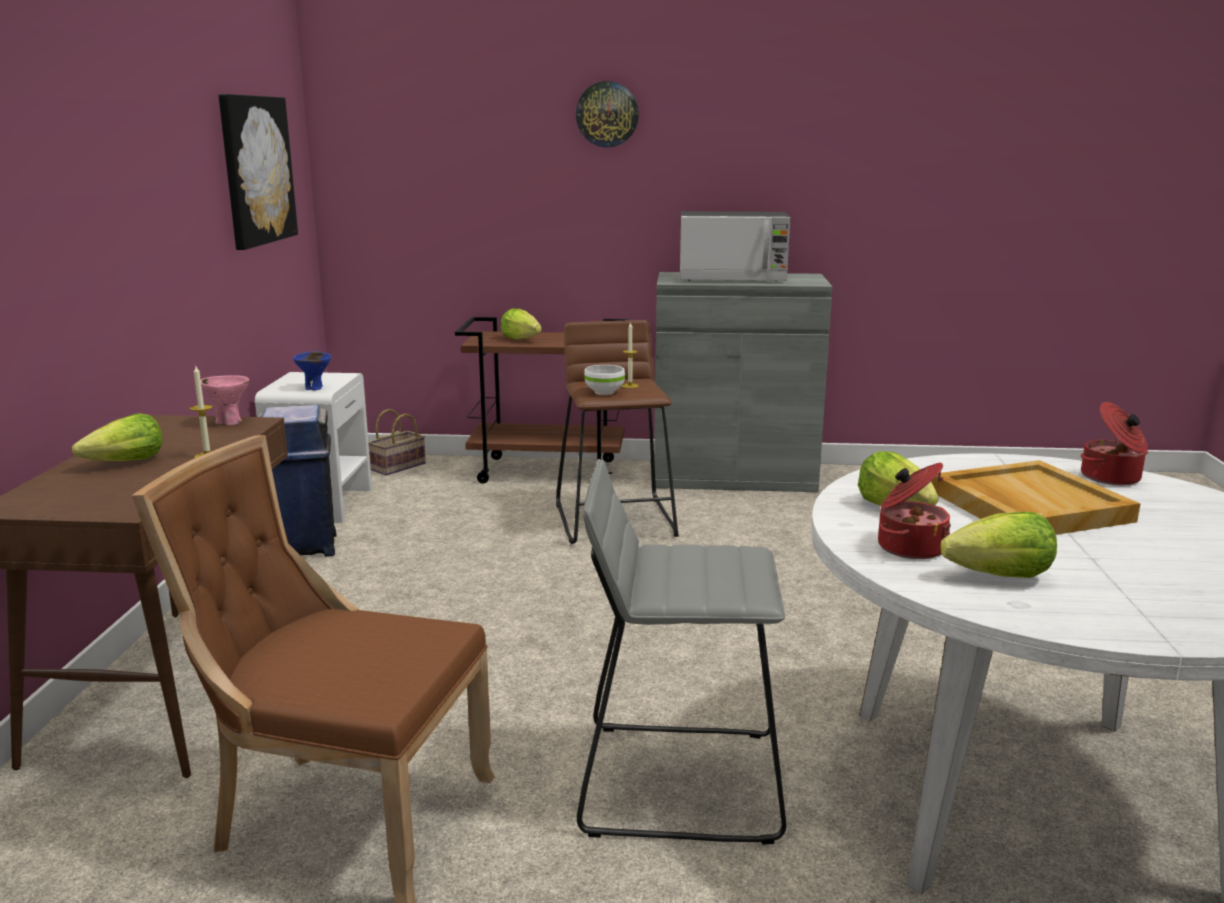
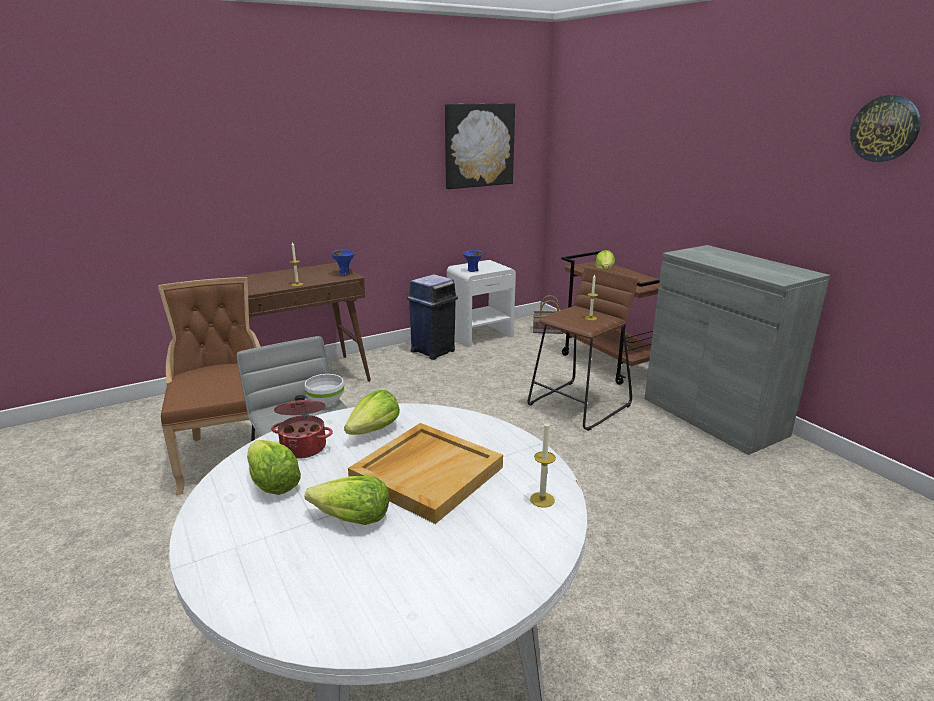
camera: 55 degrees right, 5 degrees up
lettuce [72,413,162,461] -> lettuce moved to [304,476,389,525]
pink bowl [201,376,250,426] -> blue bowl [331,250,355,275]
wall clock [576,81,639,147] -> wall clock moved to [850,95,921,162]
white bowl [584,365,625,395] -> white bowl moved to [305,374,344,406]
microwave [680,211,790,282] -> none
cooking pot [1081,402,1148,485] -> candle [530,420,556,508]

